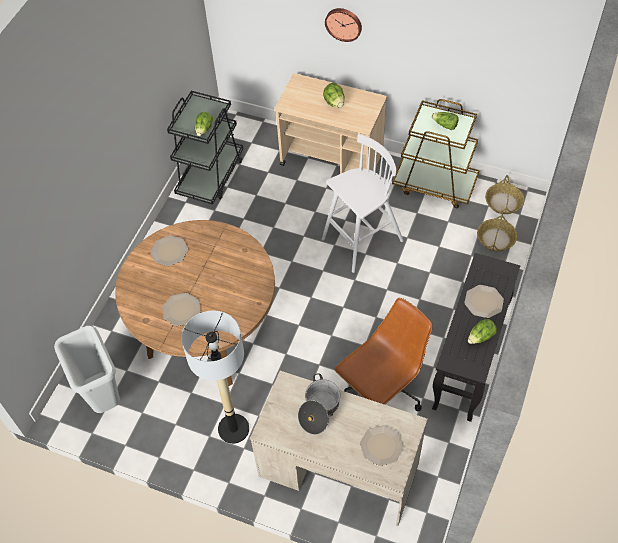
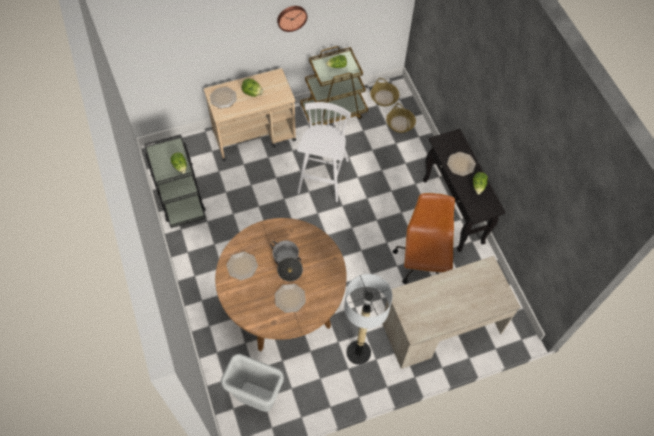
camera: 45 degrees left, 5 degrees up
cooking pot [298,373,340,435] -> cooking pot moved to [270,240,303,281]
wall clock [325,8,362,42] -> wall clock moved to [277,6,308,32]
plate [360,425,403,466] -> plate moved to [210,87,237,109]

